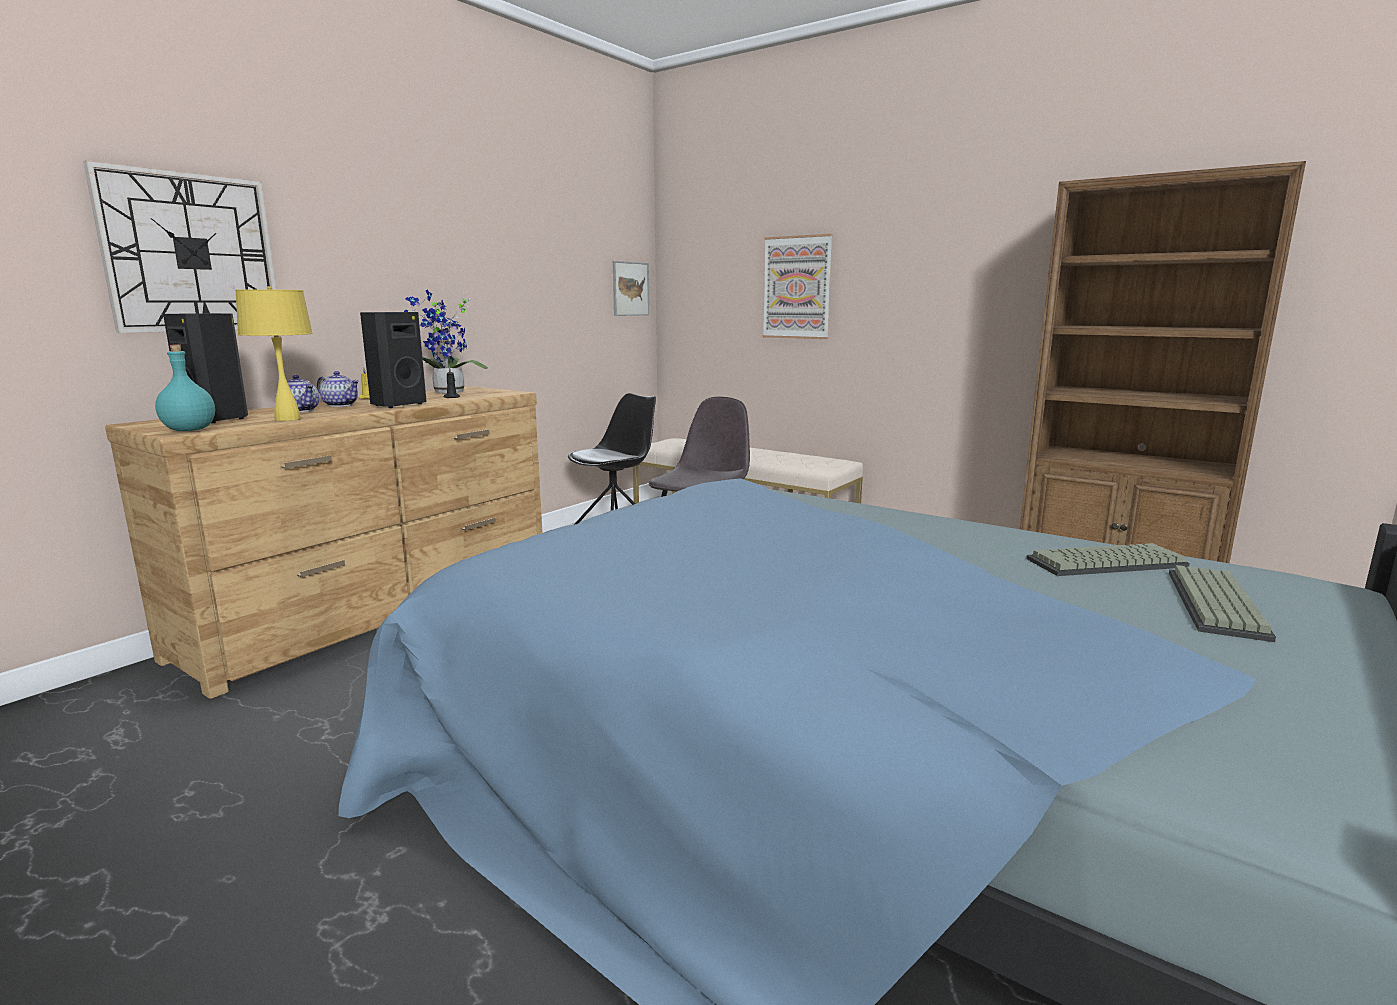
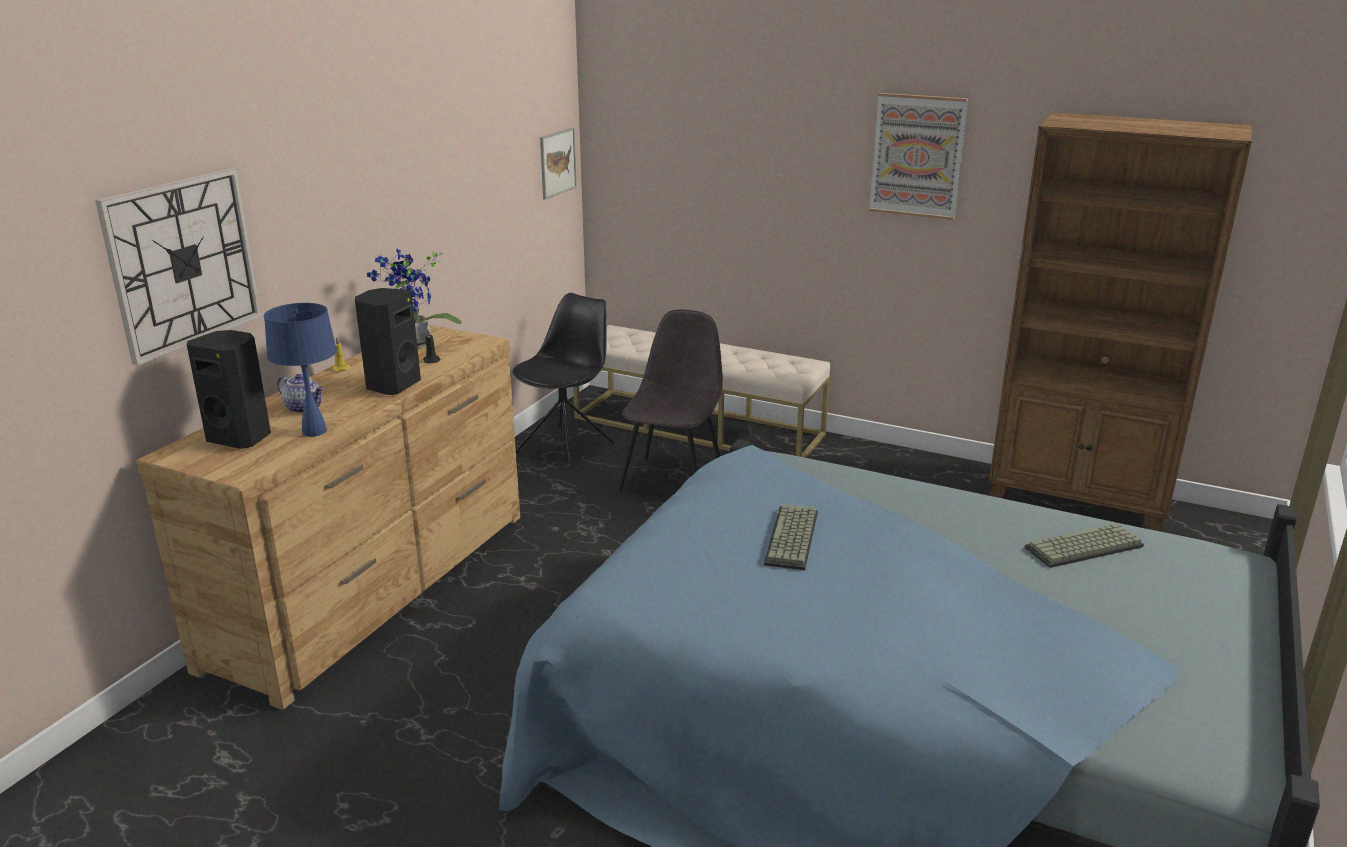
camera: 10 degrees left, 10 degrees up
turquoise bottle [155,344,215,431] -> none
yellow table lamp [235,286,313,421] -> blue table lamp [264,303,337,437]
teapot [317,371,359,407] -> none
picture [762,234,833,339] -> picture moved to [869,93,968,220]
keyboard [1169,565,1276,642] -> keyboard moved to [764,504,818,570]

